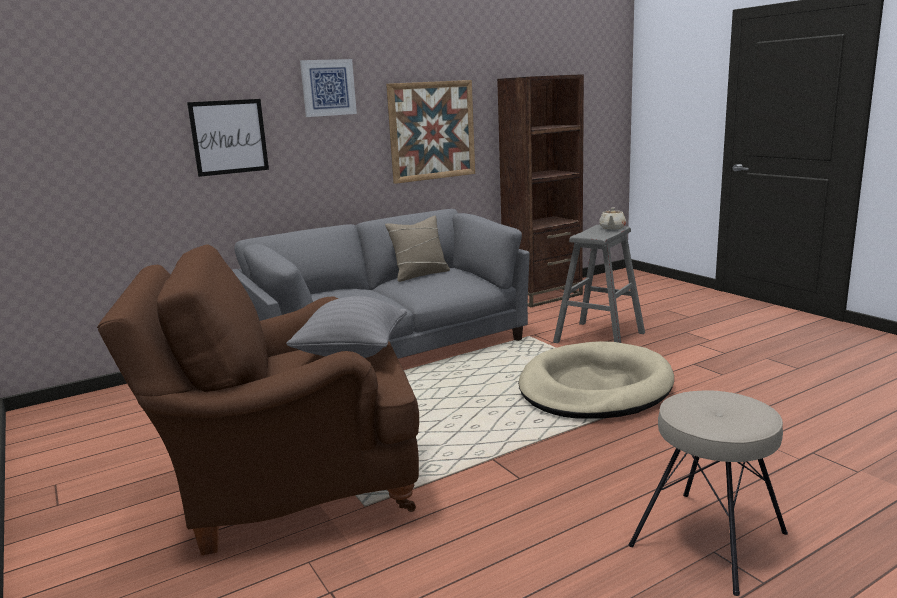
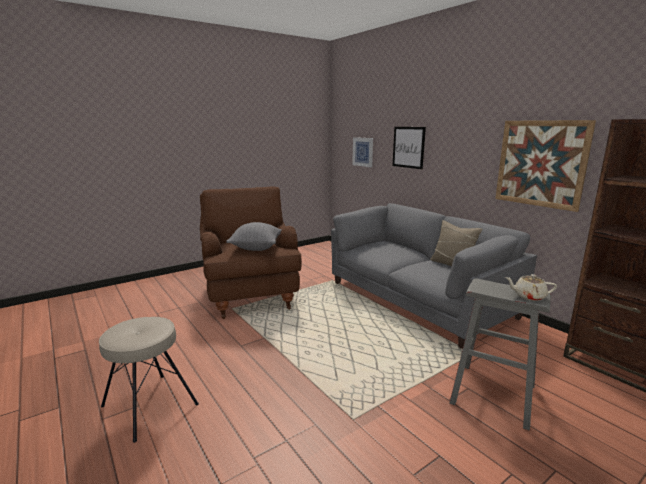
camera: 85 degrees right, 0 degrees up
picture [300,59,357,117] -> picture moved to [352,137,373,167]
beige dog bed [518,341,674,419] -> none

